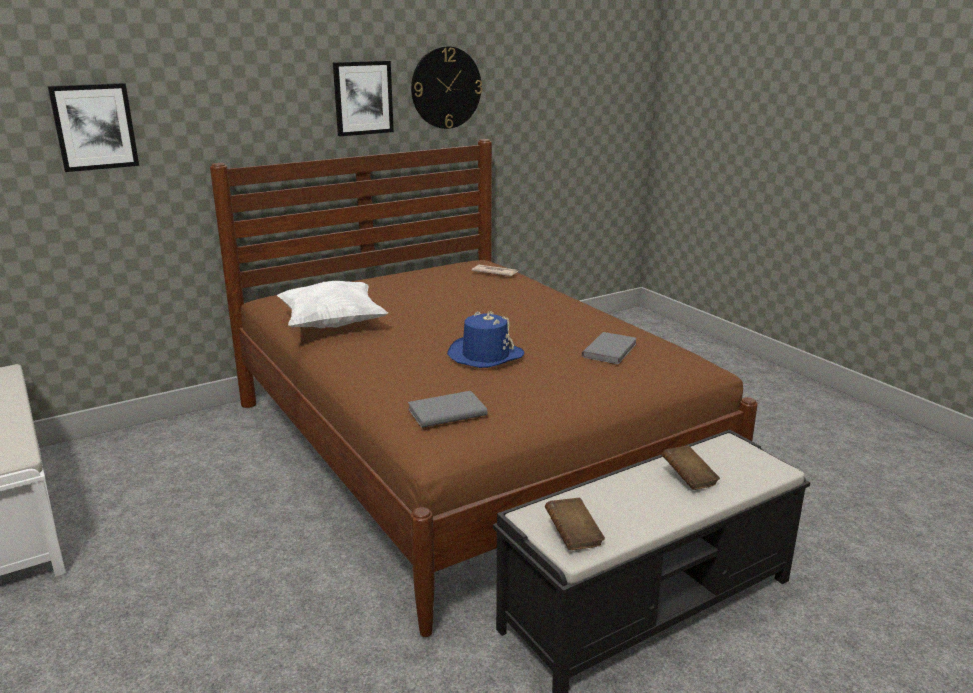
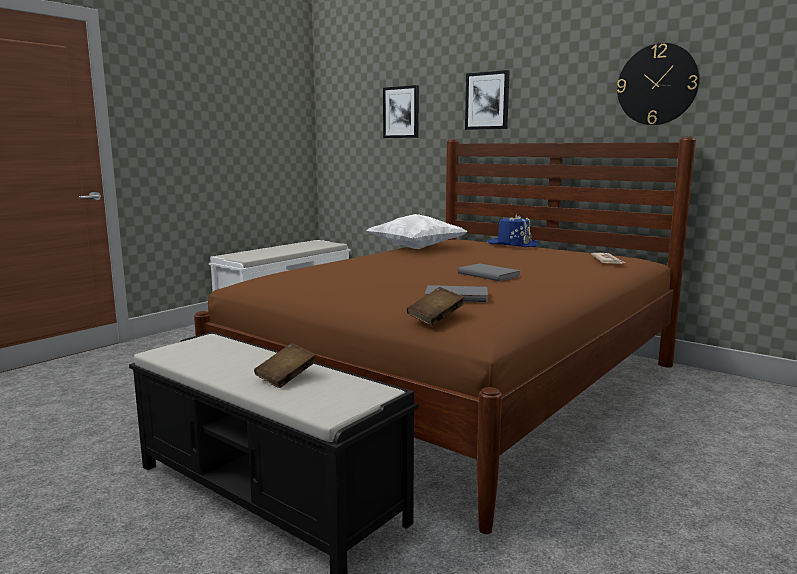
camera: 70 degrees right, 10 degrees down
picture [333,61,394,136] -> picture moved to [465,70,510,130]
grey book [408,391,487,428] -> grey book moved to [458,264,521,281]
blue hat [447,311,524,368] -> blue hat moved to [487,214,539,247]
brown book [545,498,605,550] -> brown book moved to [407,287,464,325]

